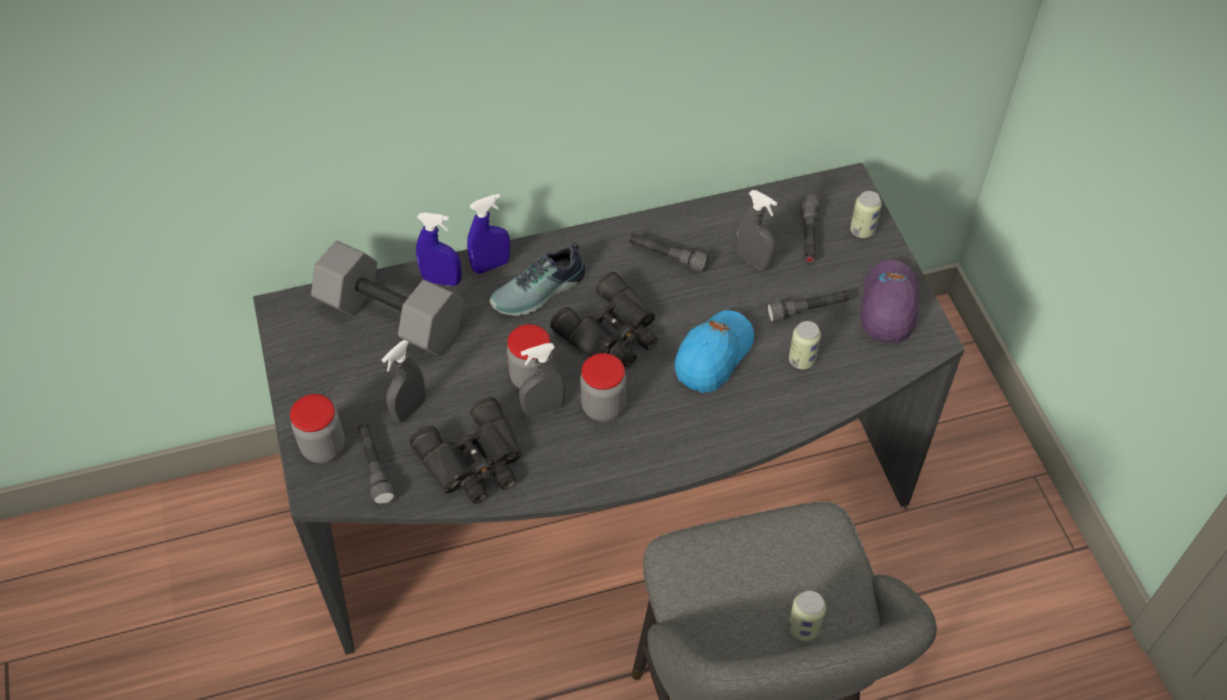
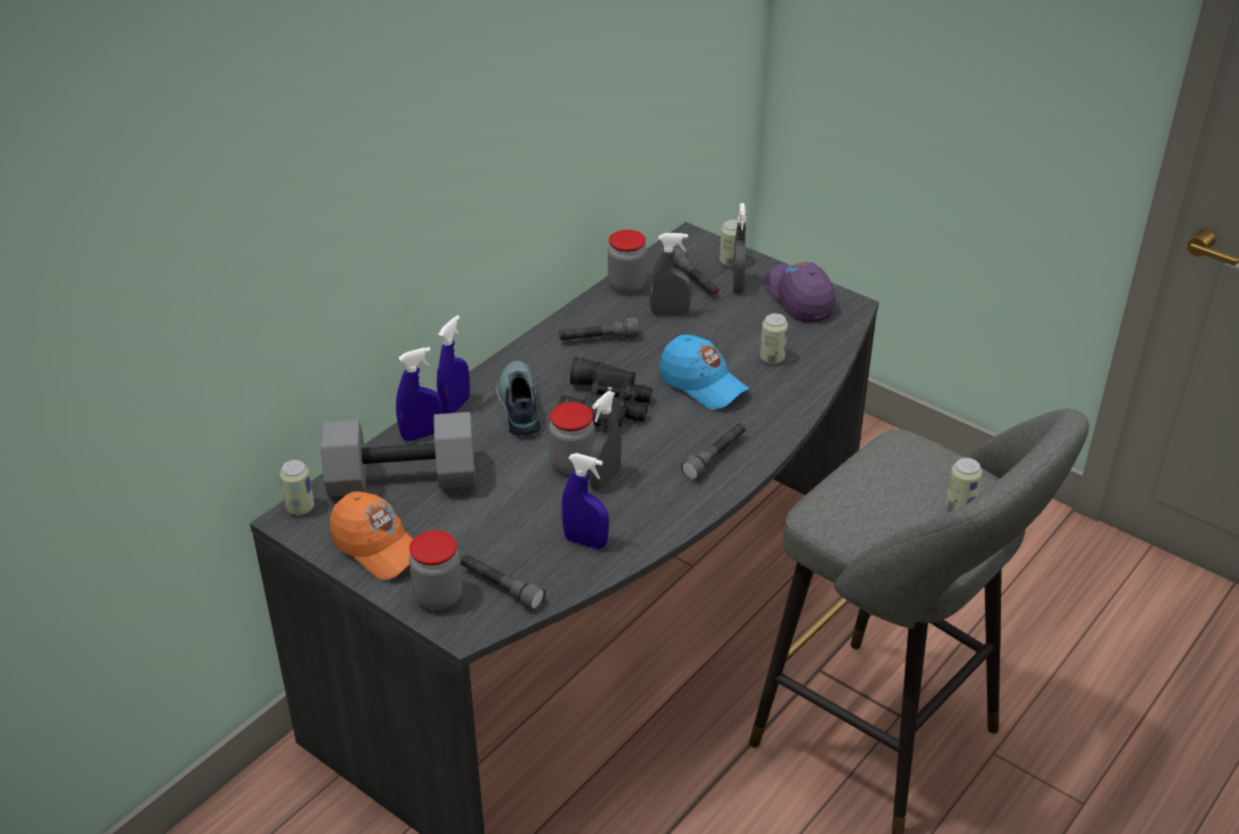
camera: 35 degrees left, 15 degrees down
grey spray bottle [381,340,426,423] -> grey spray bottle moved to [733,203,746,293]
black binoculars [409,397,522,504] -> blue spray bottle [561,453,609,549]
shoe [489,242,586,316] -> shoe turned 150 degrees clockwise [496,361,541,436]
jar [580,353,626,422] -> jar moved to [608,230,647,294]
blue cap [674,310,754,393] -> blue cap turned 135 degrees clockwise [660,335,749,409]
grey flashlight [766,291,850,323] -> grey flashlight moved to [681,423,745,480]
none -> can [280,459,314,515]
none -> orange cap [330,491,413,580]

